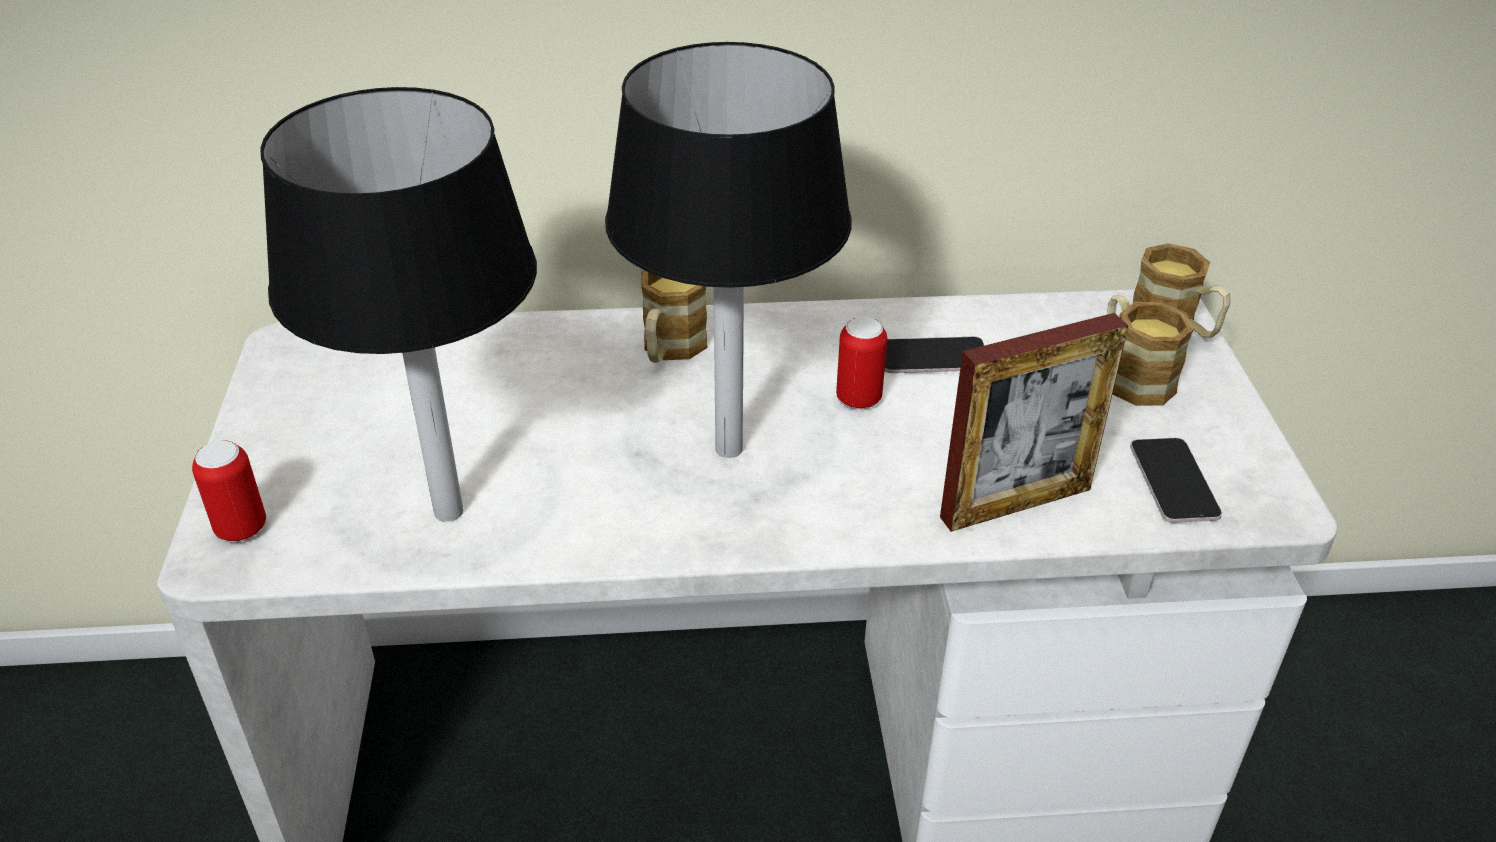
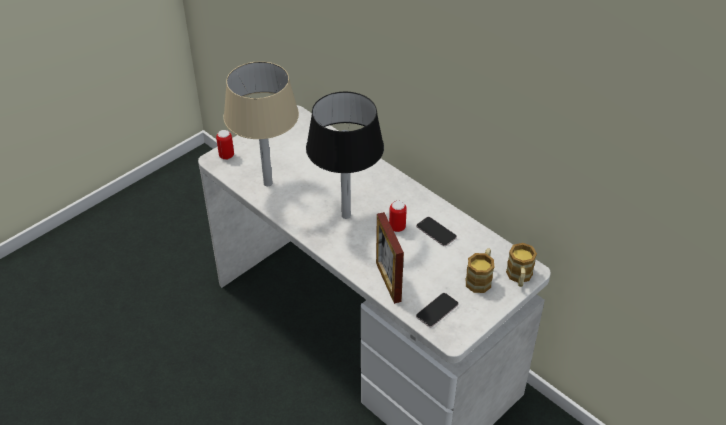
camera: 50 degrees right, 5 degrees up
black table lamp [260,87,537,522] -> beige table lamp [224,61,299,186]
mug [641,270,708,363] -> none
picture frame [940,313,1128,532] -> picture frame turned 45 degrees clockwise [376,212,404,304]

